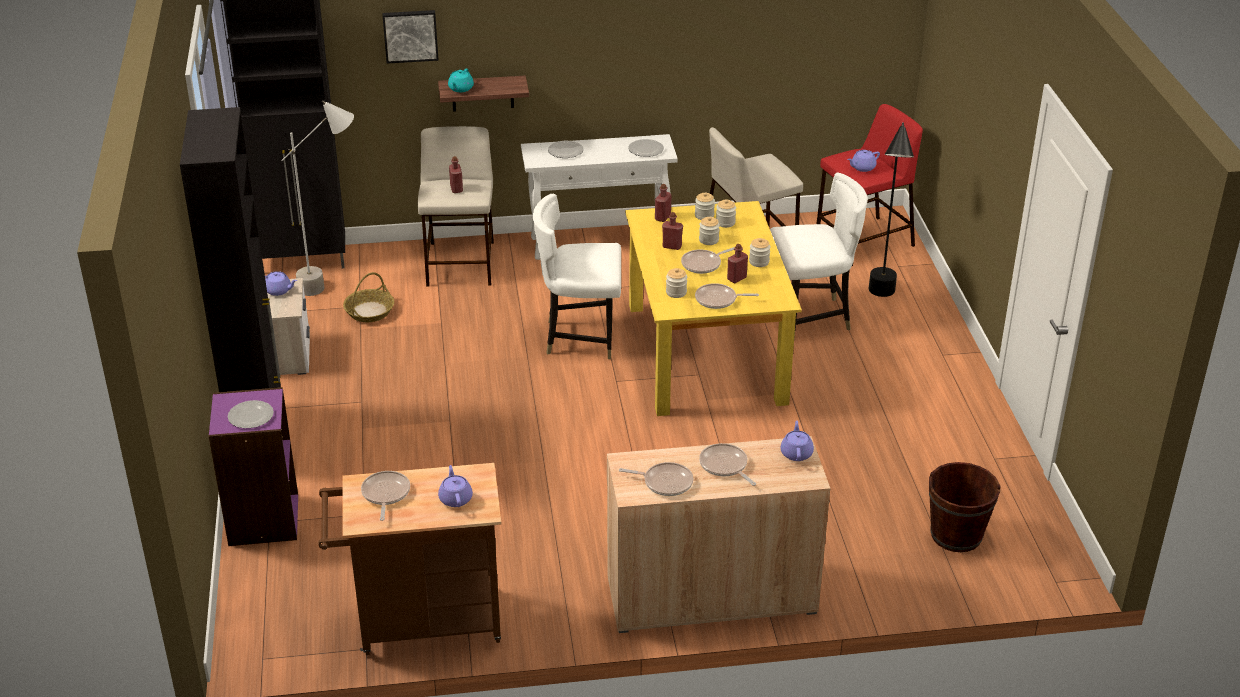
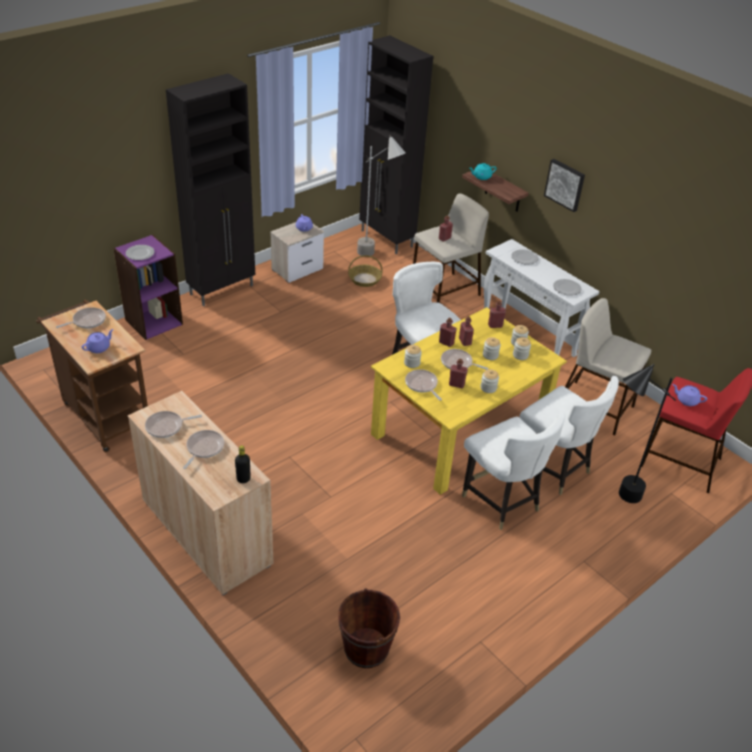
camera: 55 degrees right, 5 degrees up
picture [382,10,439,64] -> picture moved to [544,159,585,212]
frying pan [619,462,694,496] -> frying pan turned 90 degrees clockwise [145,411,202,438]
purple teapot [781,420,814,461] -> black bottle [235,445,251,483]
none -> red bottle [439,318,457,347]
none -> white chair [462,412,565,530]

